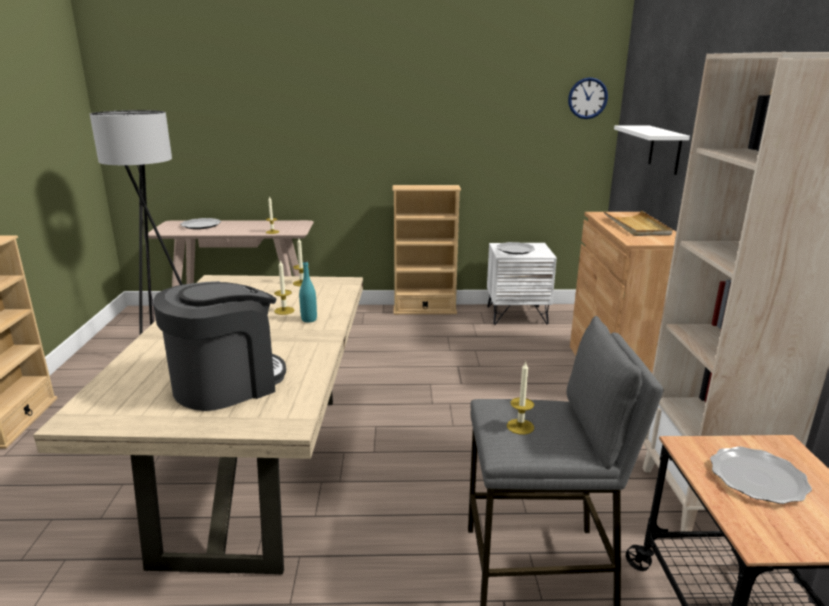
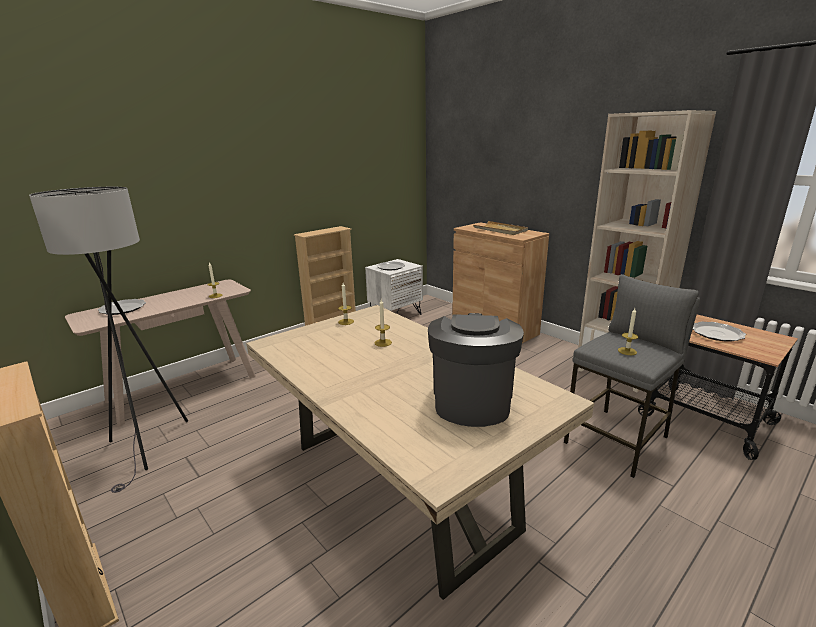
camera: 40 degrees left, 0 degrees up
turquoise bottle [299,260,317,323] -> none
wall clock [568,77,608,119] -> none
white shelf [614,125,690,175] -> none

